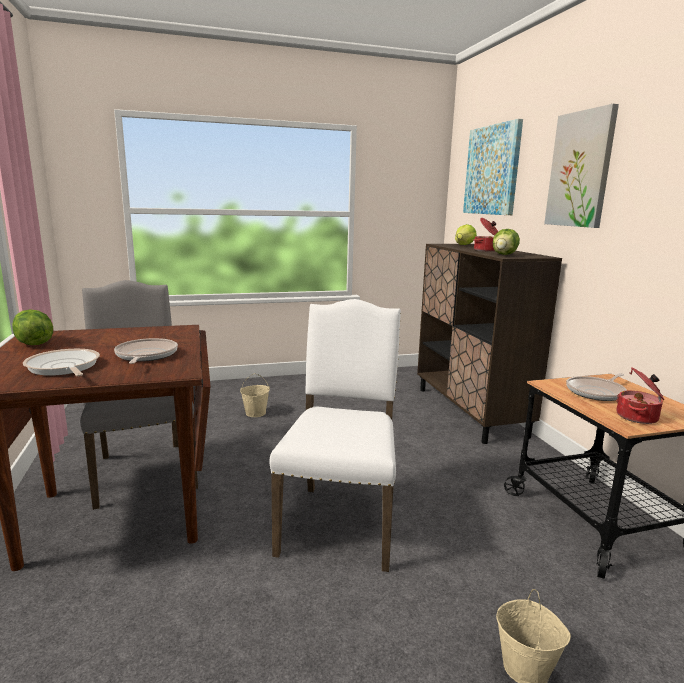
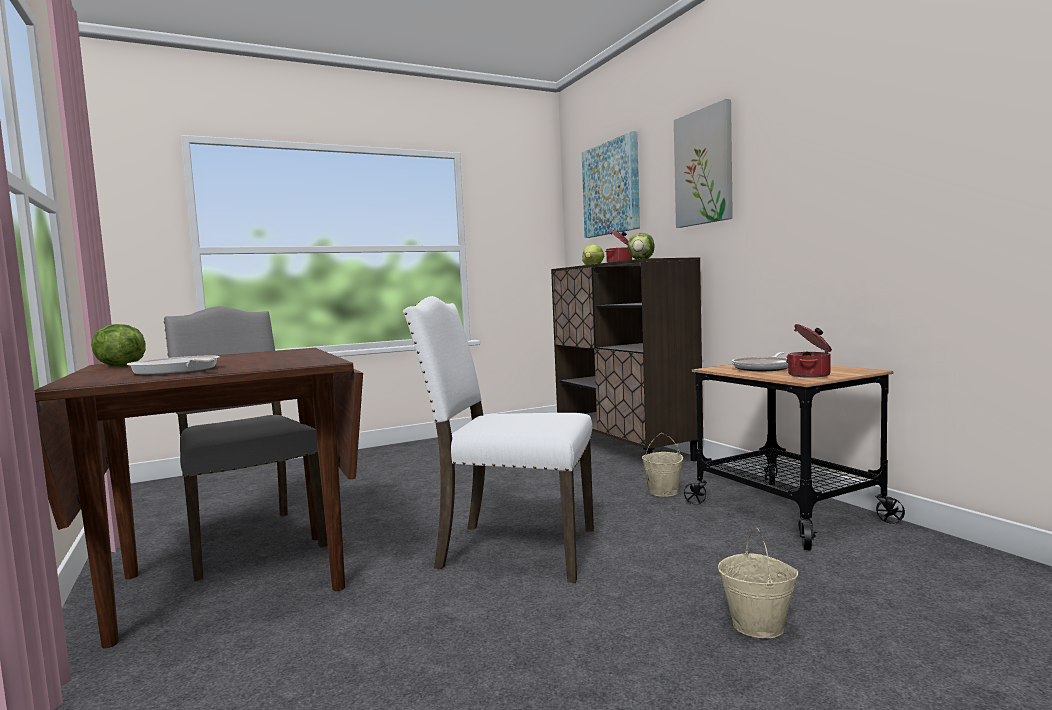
camera: 10 degrees left, 10 degrees down
frying pan [114,338,178,364] -> none
beige bucket [240,373,270,417] -> beige bucket moved to [642,433,683,497]
white chair [270,299,401,572] -> white chair turned 75 degrees counterclockwise [403,296,594,583]

